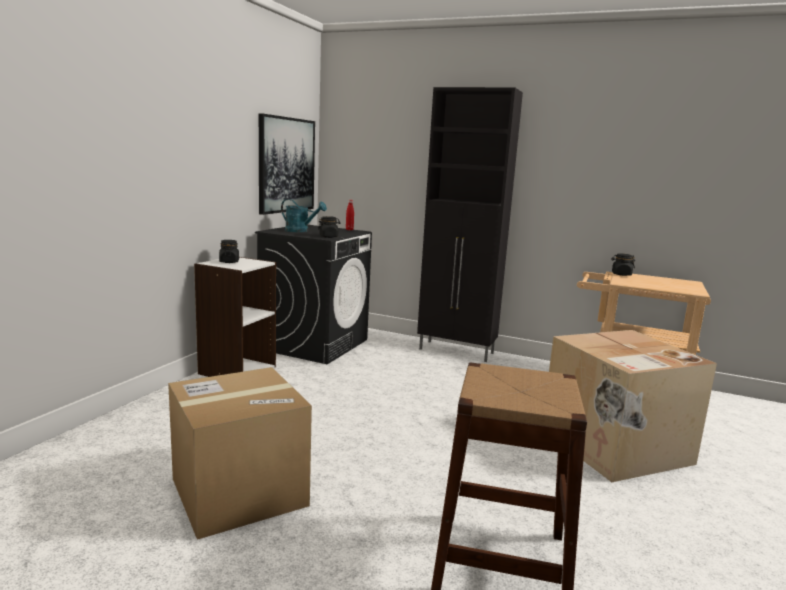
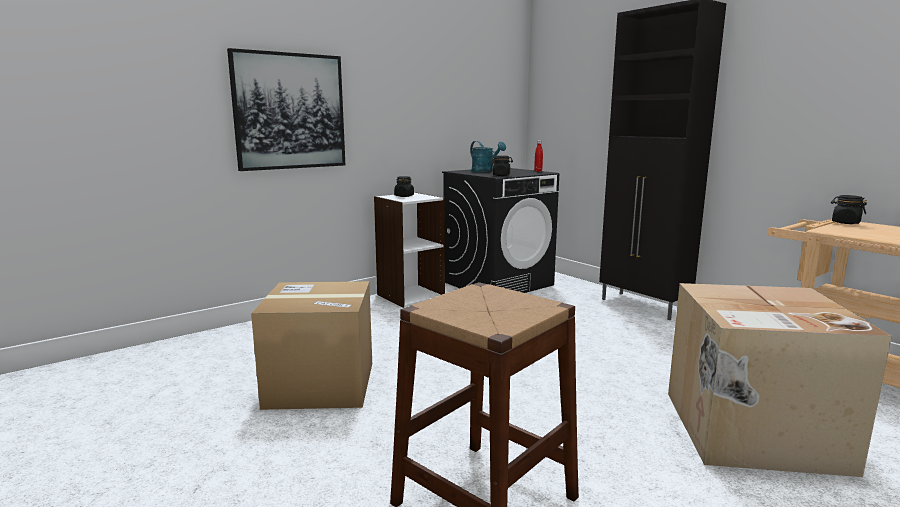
camera: 30 degrees right, 0 degrees up
picture [259,113,315,215] -> picture moved to [227,48,345,171]

